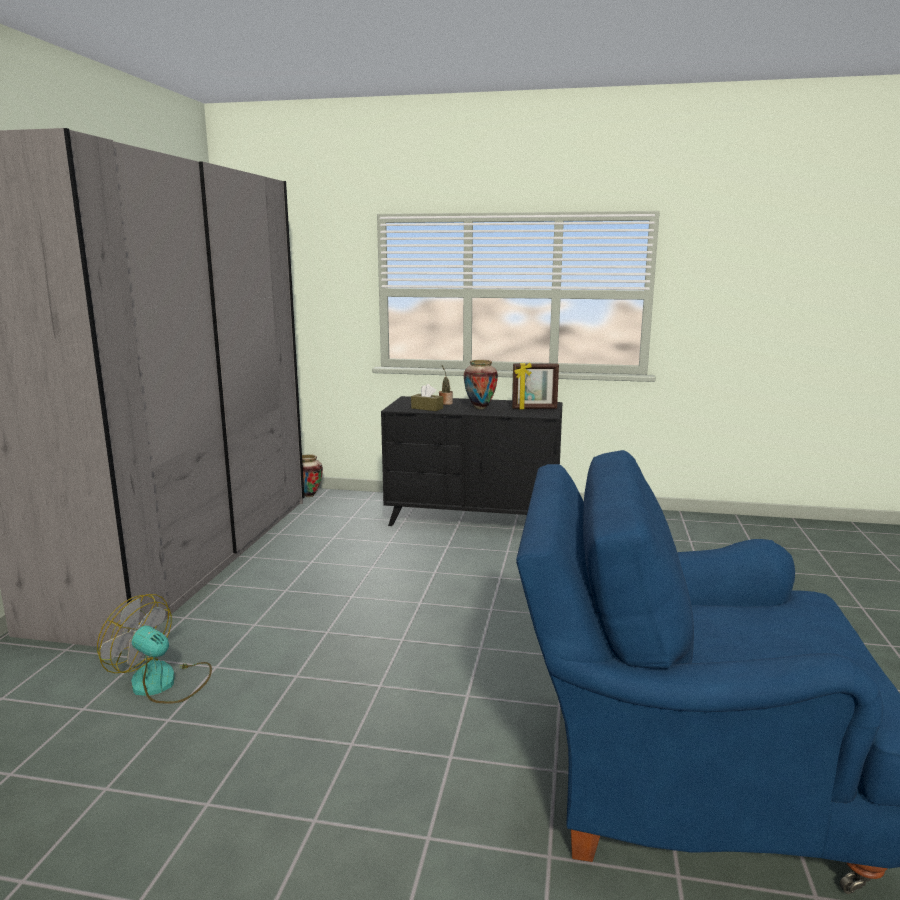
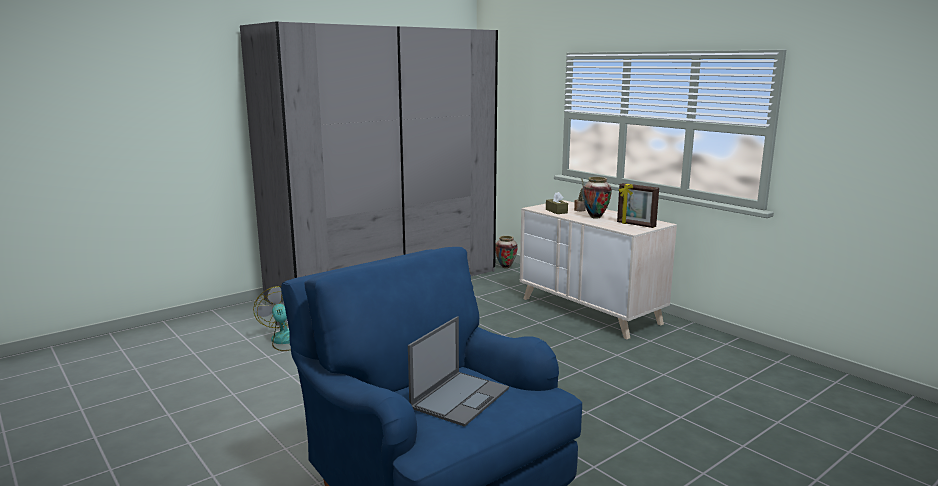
camera: 40 degrees right, 0 degrees up
black dresser [381,396,563,526] -> beige dresser [520,200,677,339]
none -> laptop [408,316,509,427]

